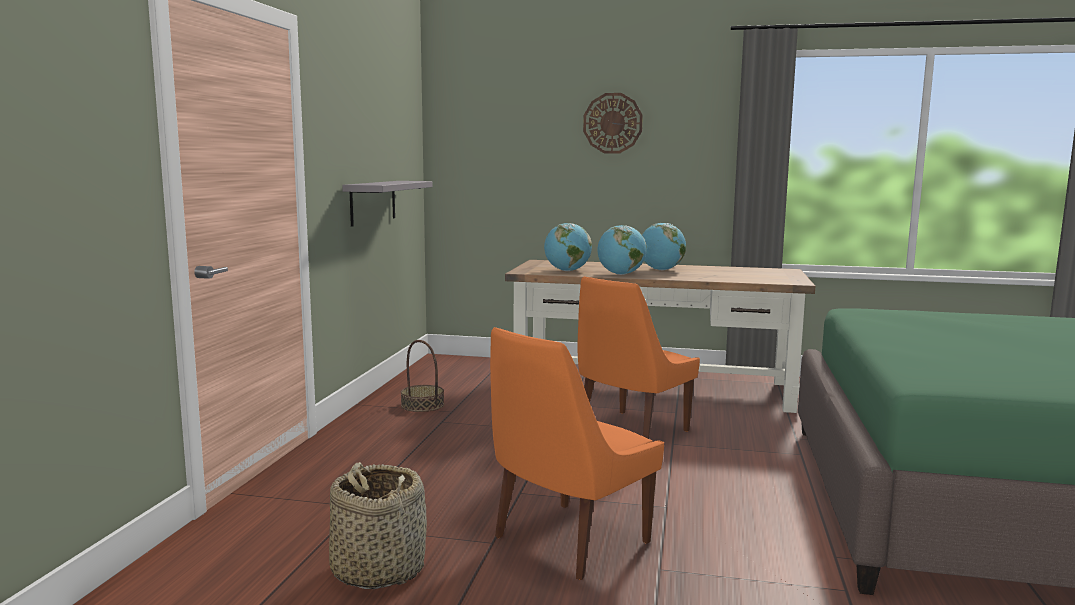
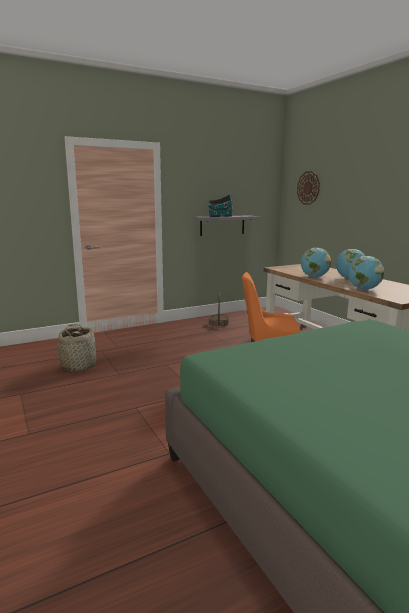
camera: 50 degrees right, 5 degrees up
orange chair [490,327,664,580] -> none
globe [544,223,592,271] -> globe moved to [348,256,384,290]
wall clock [583,93,643,153] -> wall clock moved to [297,171,320,205]
none -> toy house [208,194,233,217]

